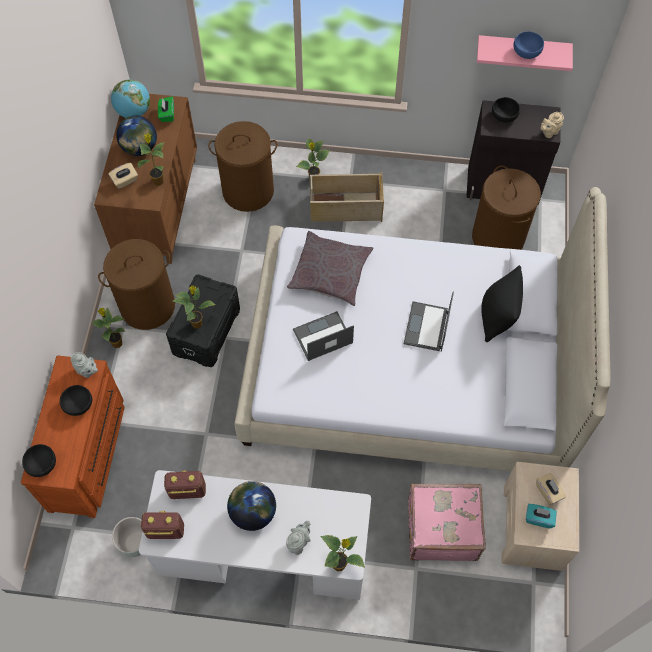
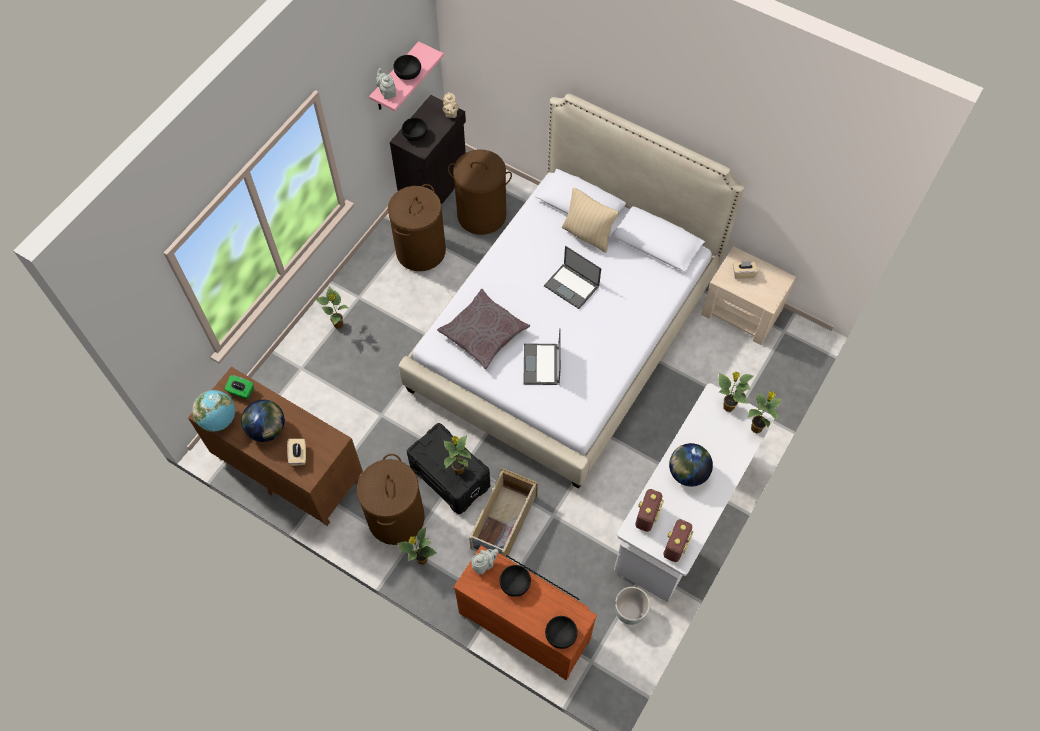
camera: 65 degrees left, 0 degrees up
potted plant [138,134,165,186] -> potted plant moved to [718,371,753,412]
brown laundry basket [208,121,277,212] -> brown laundry basket moved to [388,184,446,271]
grey teapot [286,521,311,555] -> grey teapot moved to [376,68,396,99]
beige storage box [310,172,384,222] -> beige storage box moved to [469,468,538,558]
pink suitcase [408,484,486,561] -> none
black pillow [481,265,523,342] -> beige pillow [562,188,619,253]
blue bowl [513,31,544,59] -> black bowl [393,55,421,80]
turquoise tissue box [526,504,557,529] -> none

